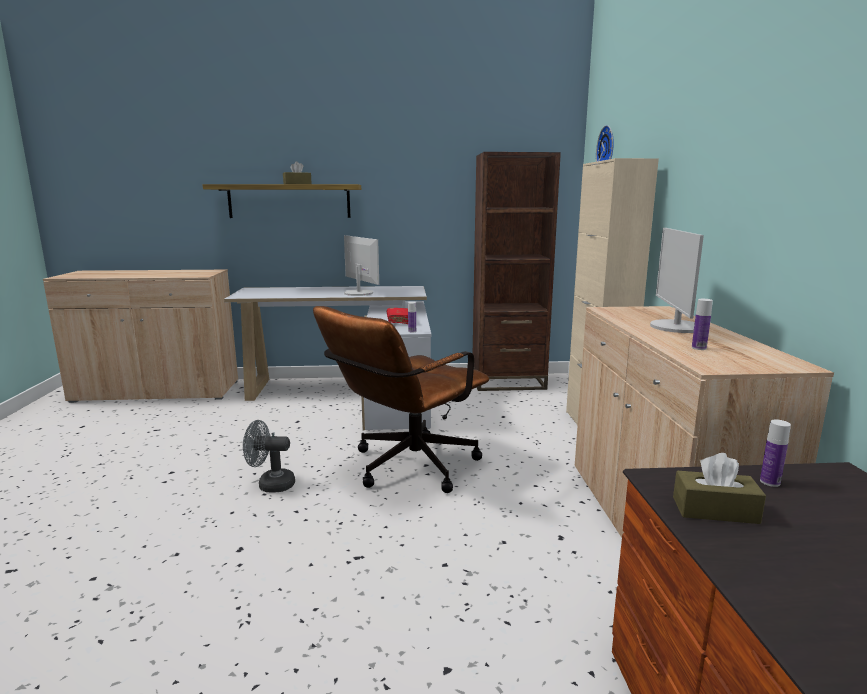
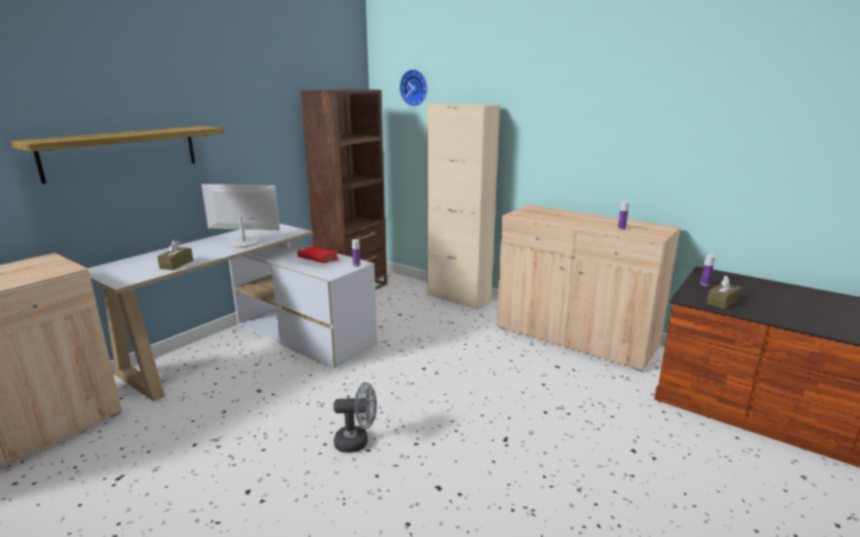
camera: 50 degrees left, 5 degrees up
grey fan [243,420,295,493] -> grey fan turned 135 degrees counterclockwise [333,382,377,453]
brown tissue box [283,161,312,184] -> brown tissue box moved to [157,240,193,270]
brown office chair [313,306,489,493] -> none
monitor [650,228,704,333] -> none

